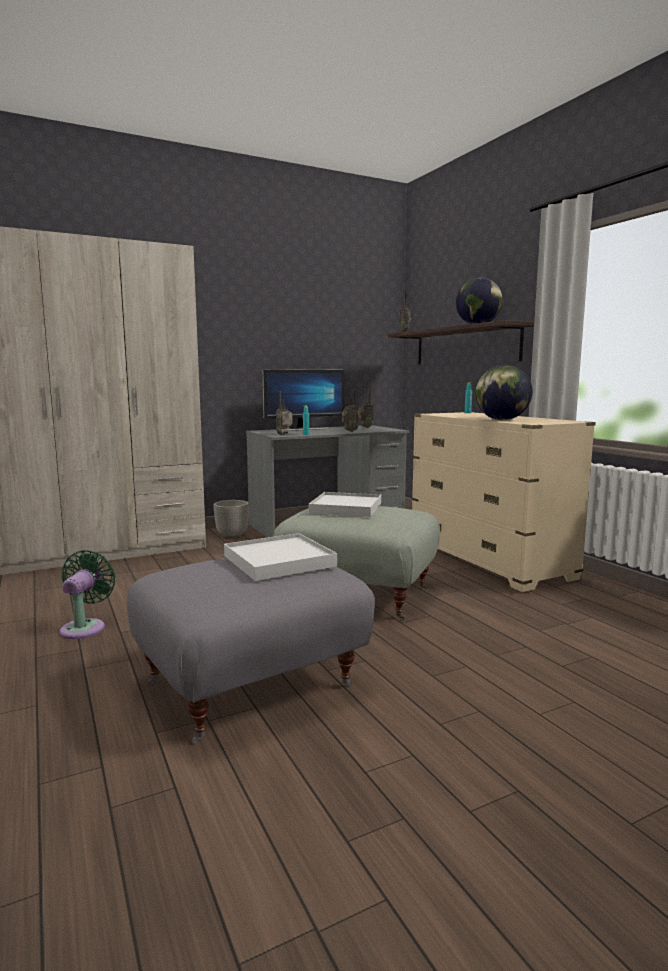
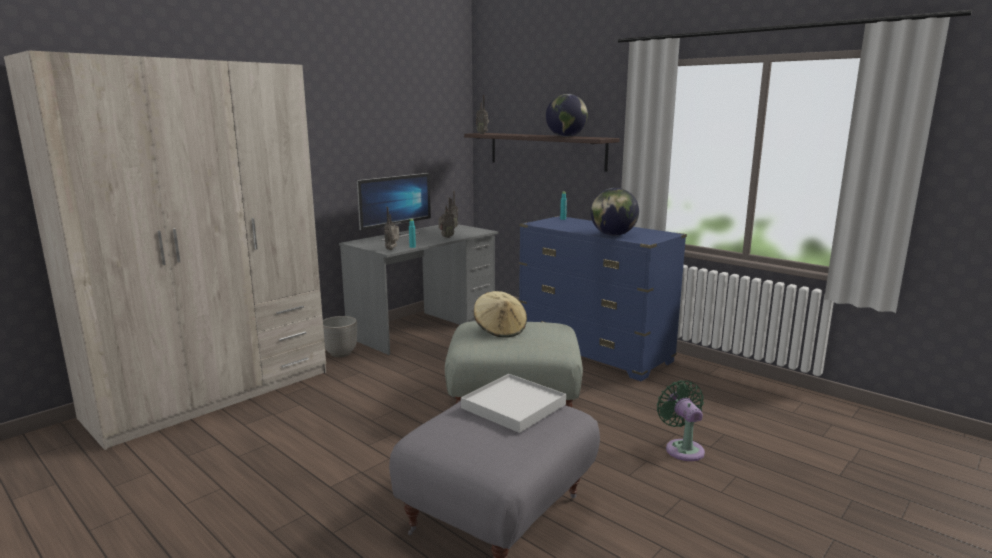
camera: 20 degrees left, 5 degrees up
green fan [60,550,116,639] -> green fan moved to [657,380,705,461]
white tray [308,492,381,517] -> beige hat [474,291,527,338]
beige dresser [412,412,596,592] -> blue dresser [519,216,687,381]

